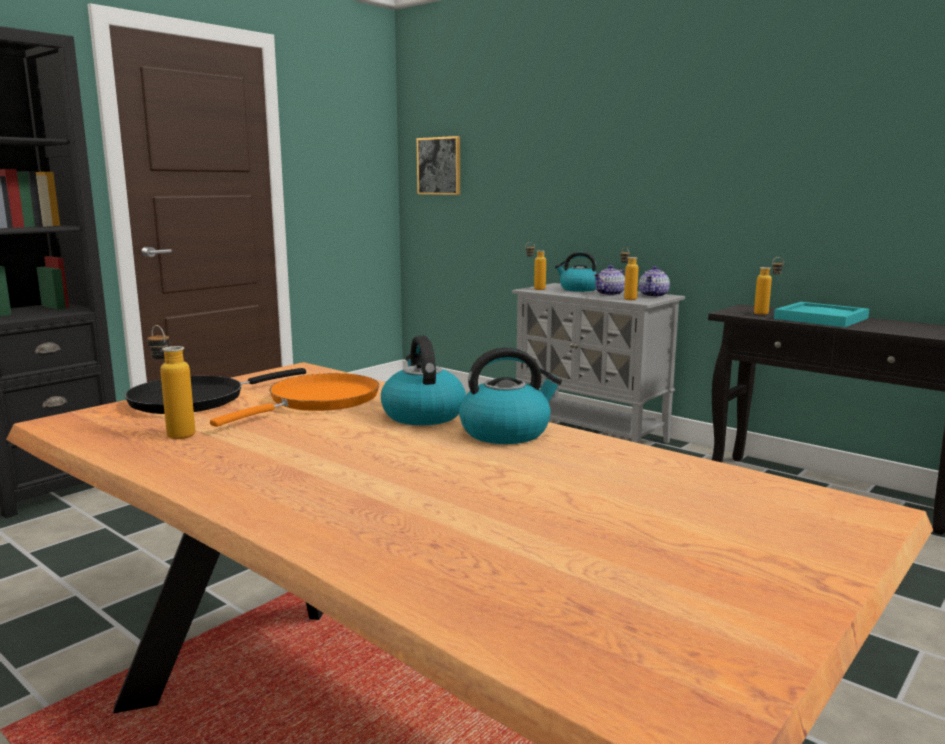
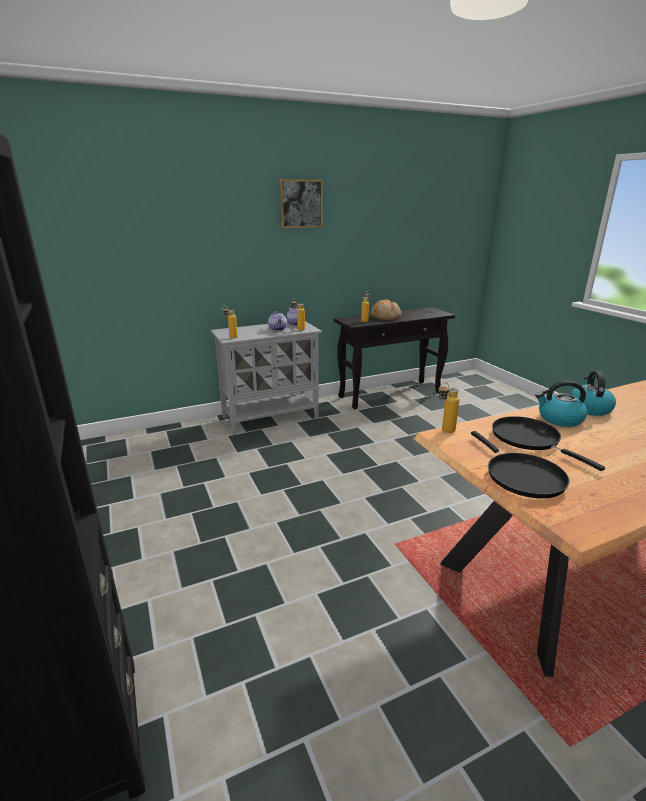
camera: 65 degrees left, 10 degrees up
bottle [148,325,195,439] -> bottle moved to [439,382,459,433]
orange frying pan [210,373,379,427] -> black frying pan [492,416,605,471]
picture [416,136,460,195] -> picture moved to [280,179,323,228]
kettle [555,252,596,292] -> none
turquoise tray [774,302,869,327] -> bread [371,299,401,321]

